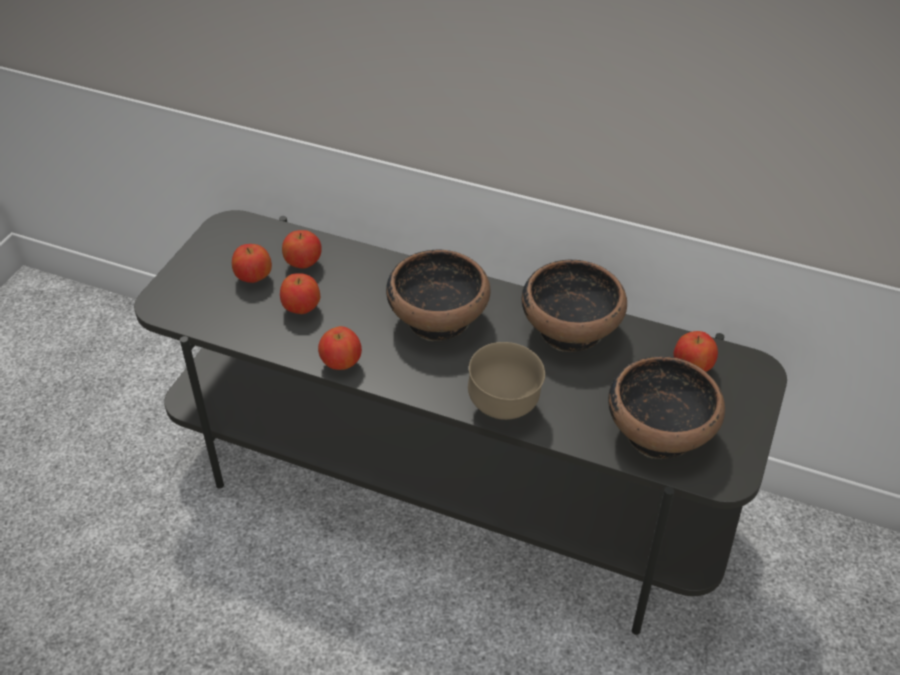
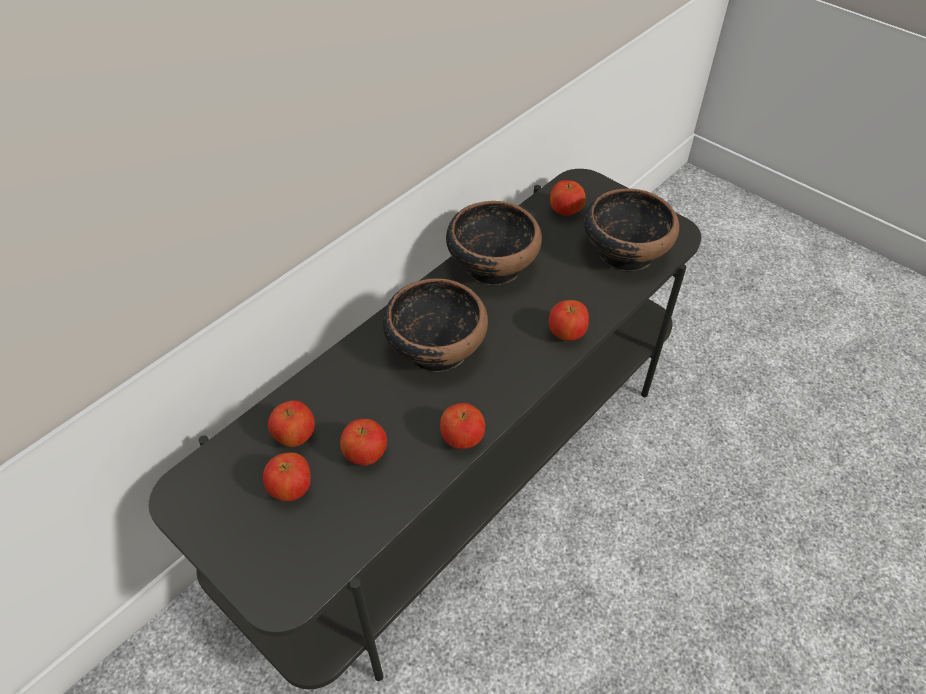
camera: 70 degrees left, 5 degrees up
brown bowl [468,342,545,420] -> apple [549,300,589,341]

